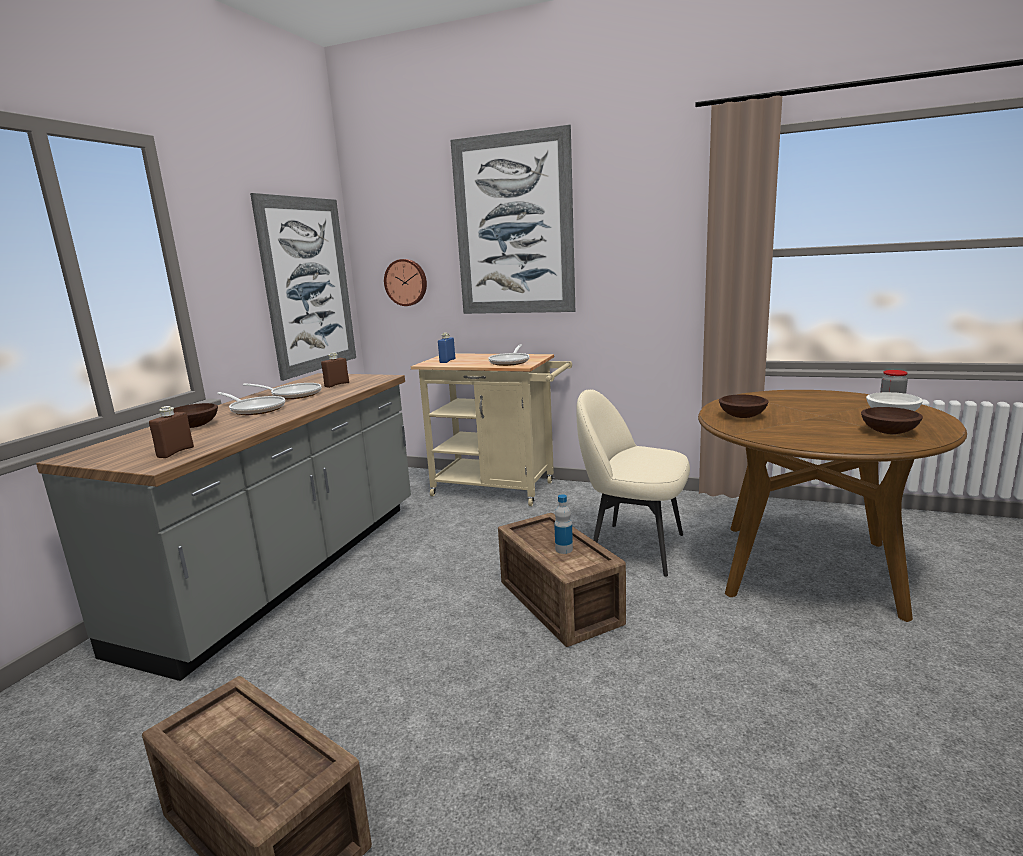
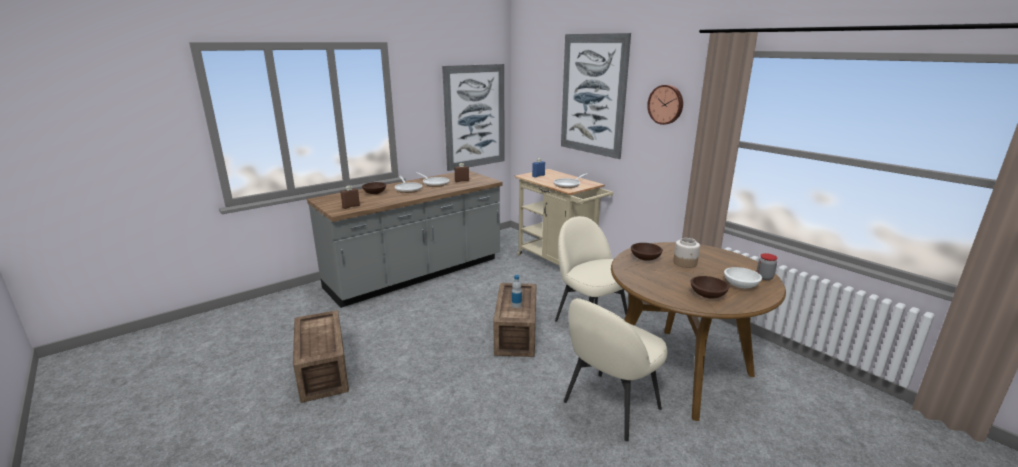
camera: 30 degrees right, 5 degrees up
wall clock [384,259,427,306] -> wall clock moved to [647,85,683,125]
none -> beige chair [564,298,668,441]
none -> jar [673,238,700,268]

